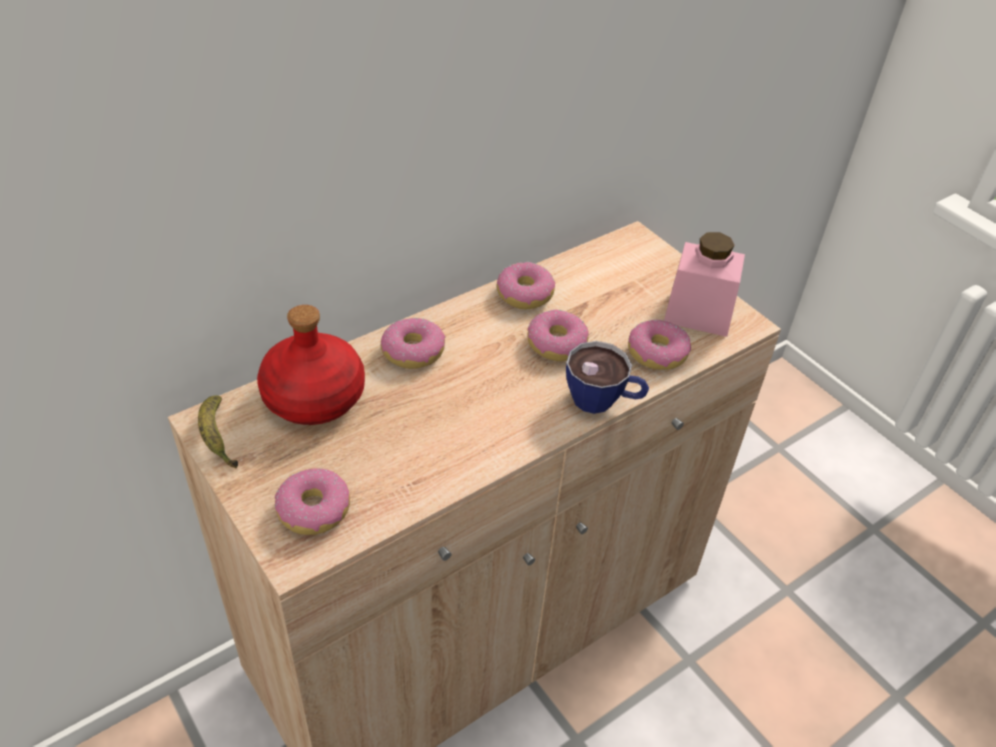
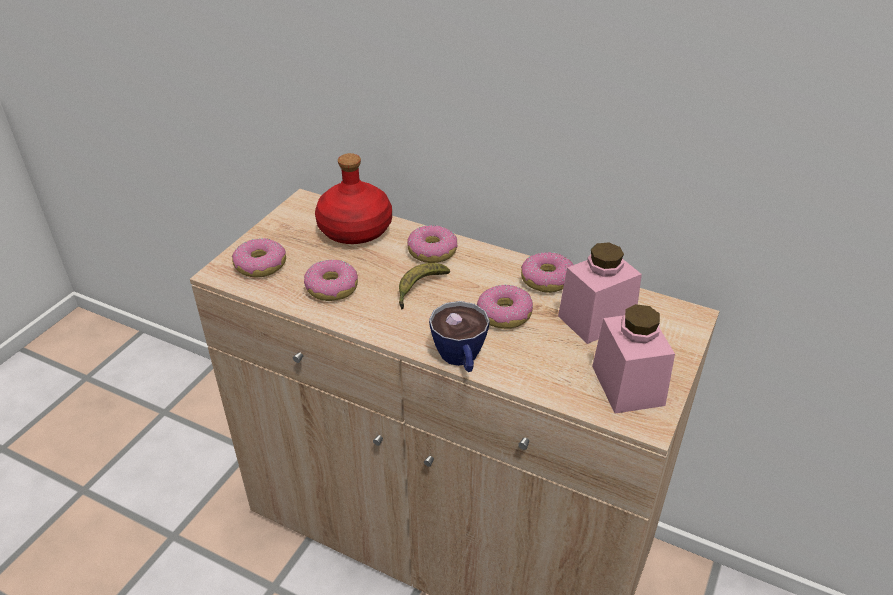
camera: 65 degrees right, 5 degrees down
banana [198,396,238,468] -> banana moved to [399,263,450,309]
donut [628,320,691,370] -> donut moved to [304,259,358,301]
none -> pink jar [558,243,642,344]

